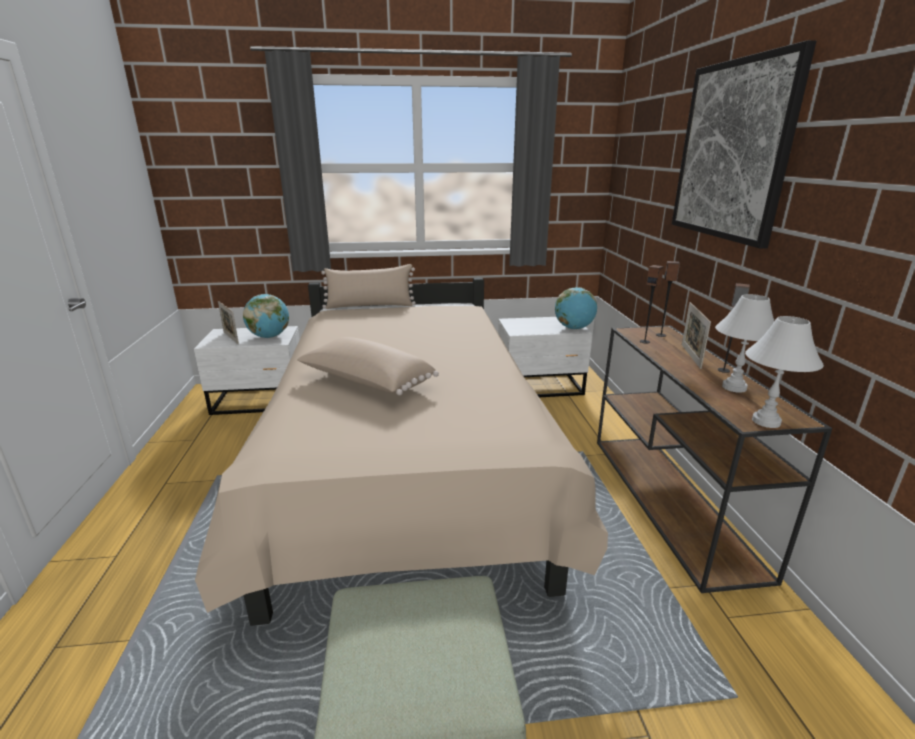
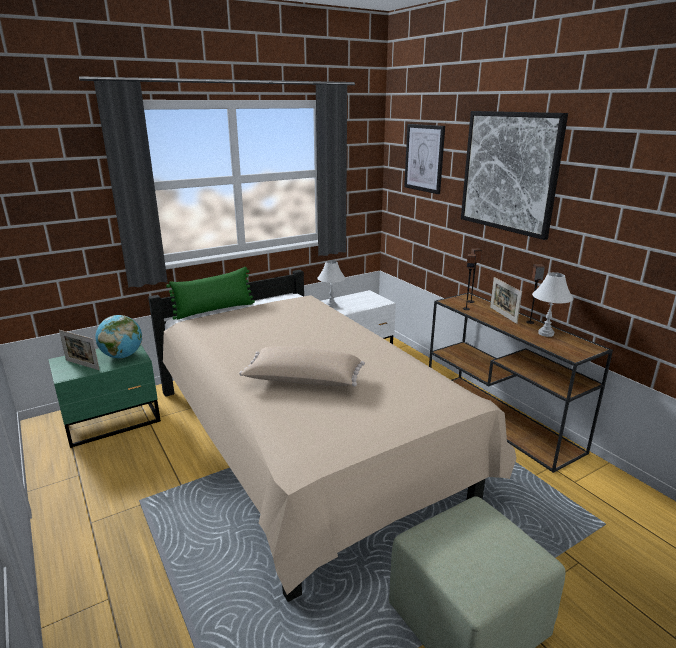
camera: 25 degrees left, 0 degrees up
white nightstand [194,326,300,415] -> green nightstand [48,345,161,448]
beige pillow [321,264,416,309] -> green pillow [166,267,255,320]
globe [555,287,597,329] -> none
white table lamp [745,316,824,428] -> white table lamp moved to [317,260,346,308]
none -> picture [404,124,445,194]

